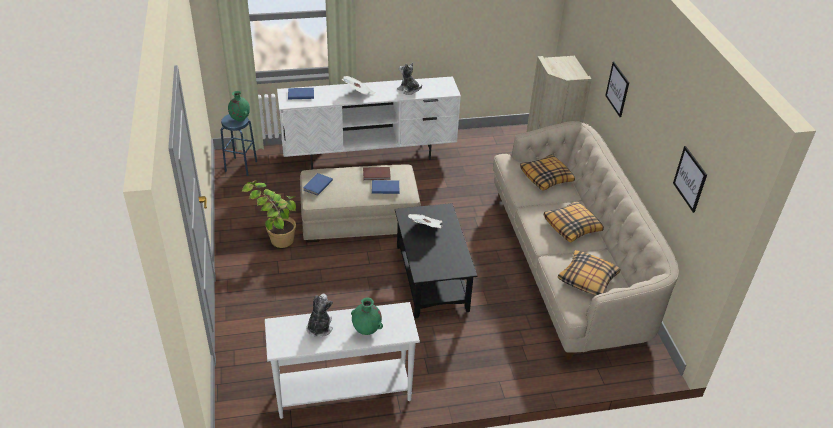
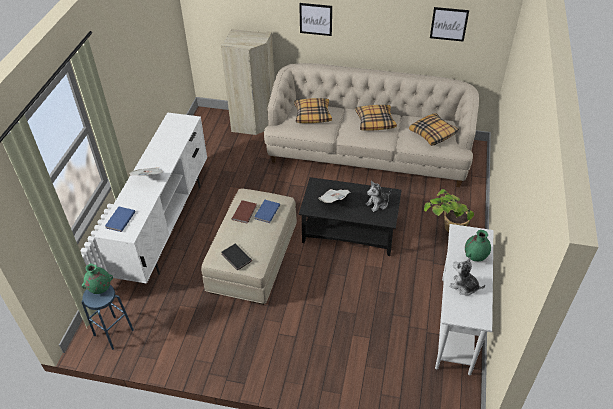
camera: 65 degrees left, 5 degrees up
potted plant [241,180,296,248] -> potted plant moved to [424,189,474,232]
blue book [303,173,333,196] -> black book [221,244,252,271]
plush toy [397,63,422,95] -> plush toy moved to [366,181,391,212]

